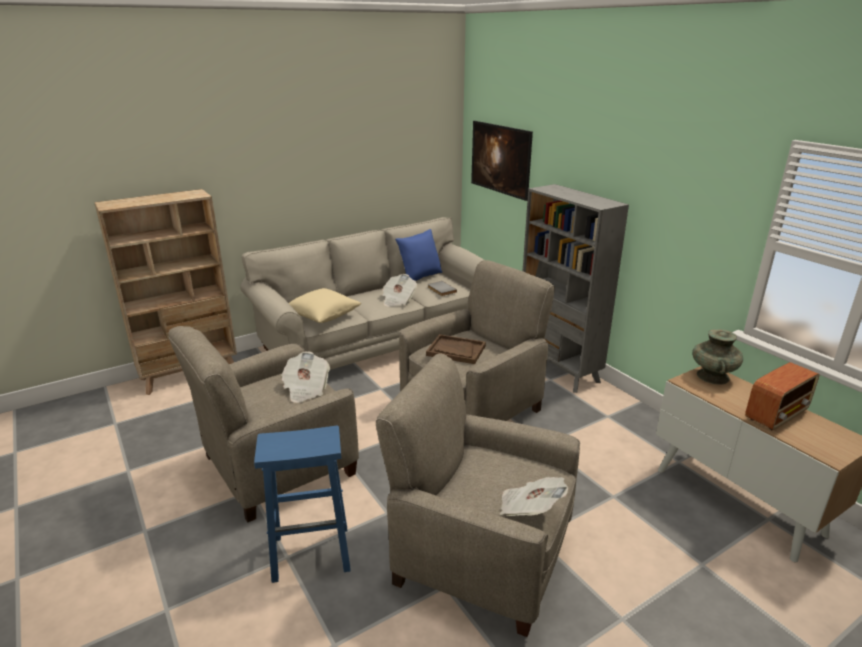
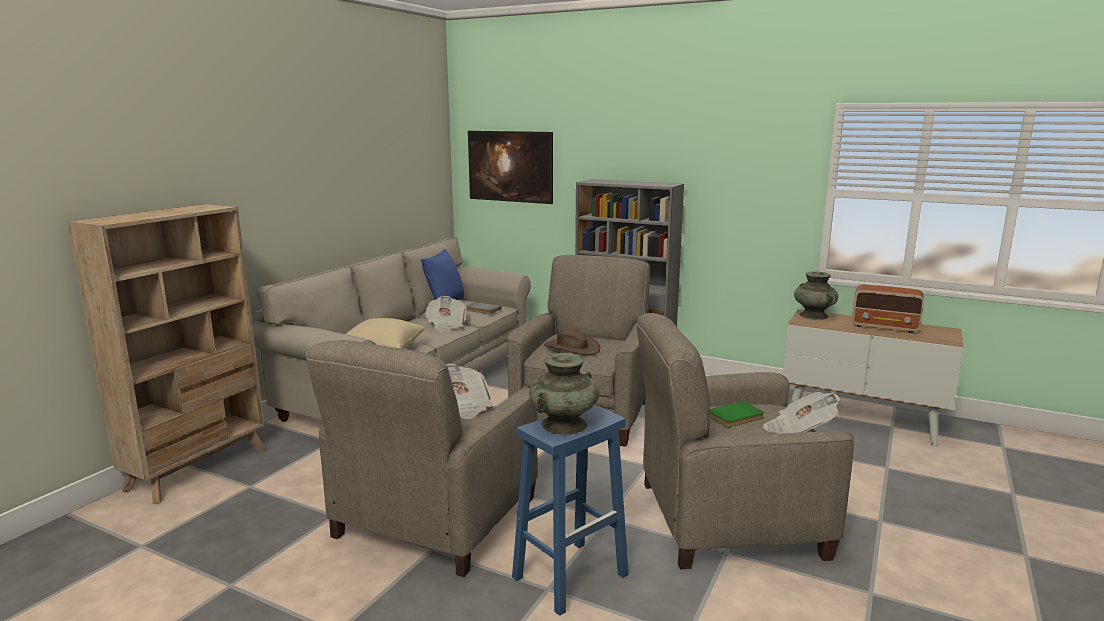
camera: 30 degrees left, 10 degrees down
brown tray [426,334,486,364] -> brown hat [544,328,601,355]
radio [745,362,819,430] -> radio turned 90 degrees clockwise [852,284,924,333]
none -> turquoise vase [529,353,599,435]
none -> green book [710,401,764,427]

